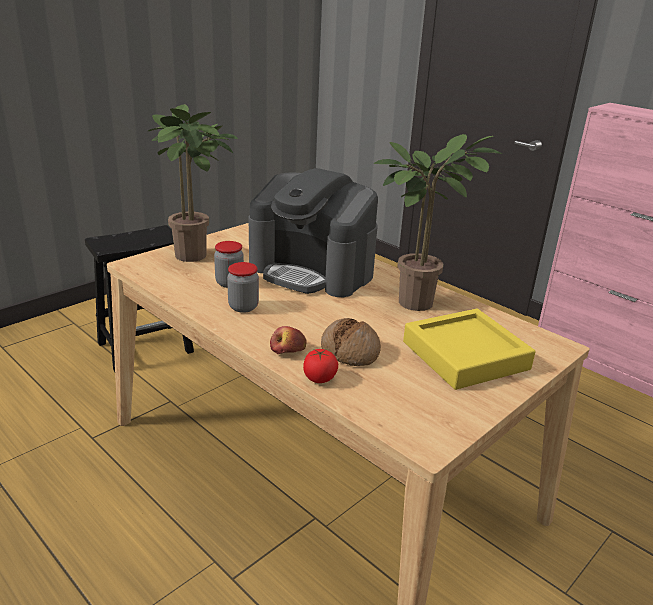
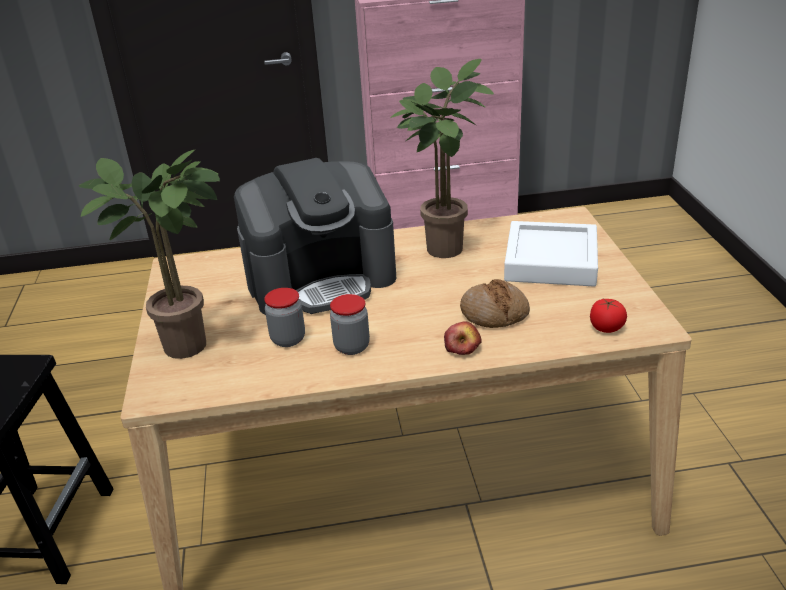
camera: 50 degrees left, 5 degrees up
tomato [303,349,338,383] -> tomato moved to [590,299,627,333]
yellow tray [403,309,535,390] -> white tray [504,221,598,286]

